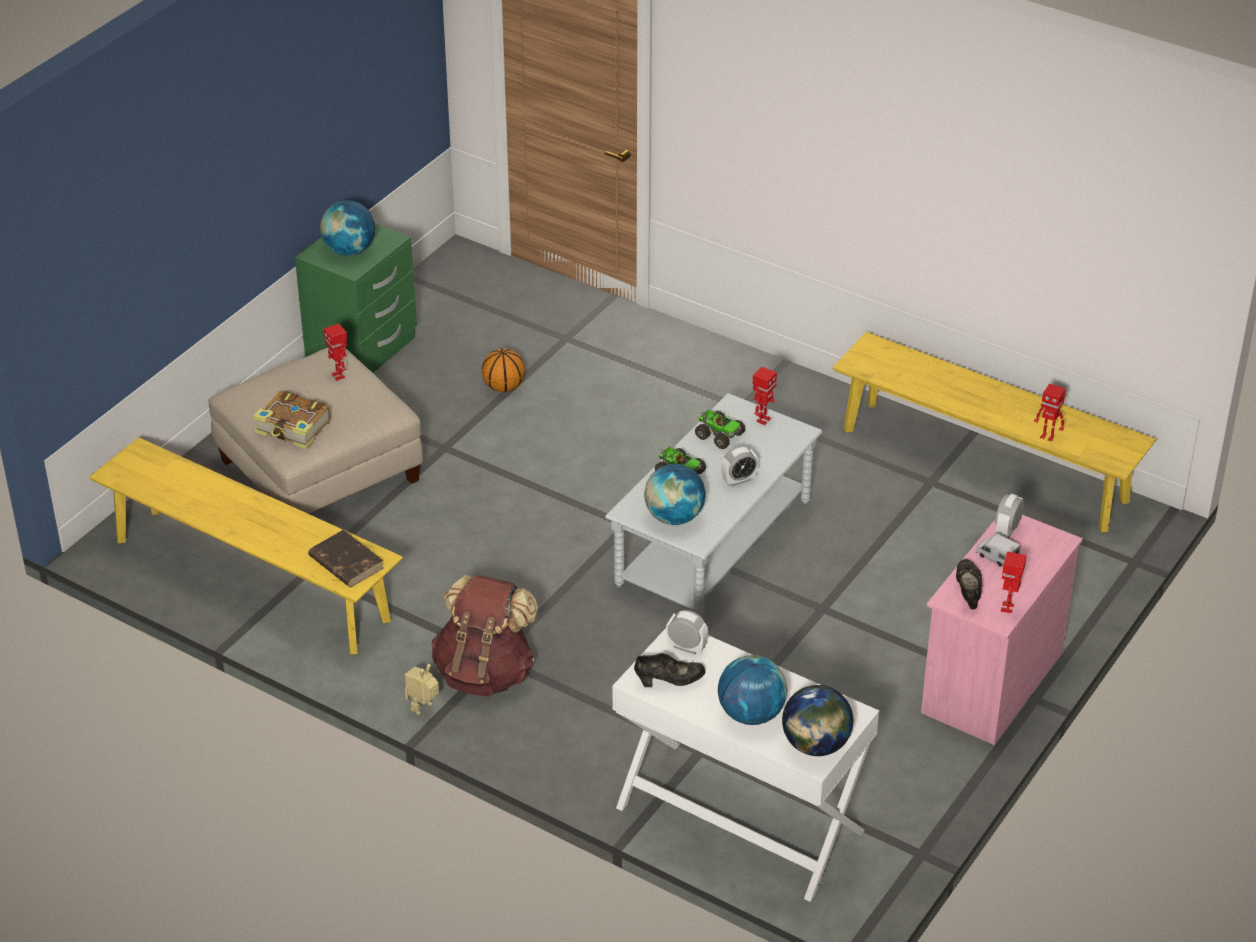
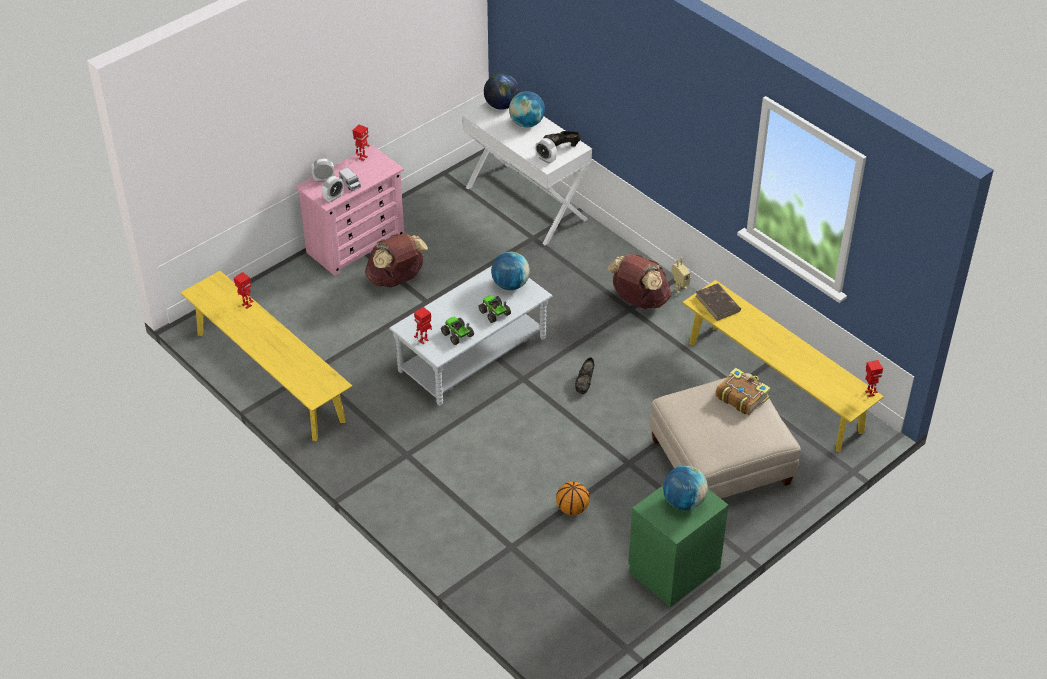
camera: 165 degrees left, 5 degrees up
toy robot [324,324,347,381] -> toy robot moved to [865,360,883,397]
alarm clock [721,446,758,487] -> alarm clock moved to [311,158,335,182]
black shoe [956,559,982,610] -> black shoe moved to [575,357,594,394]
none -> brown backpack [365,234,428,288]

